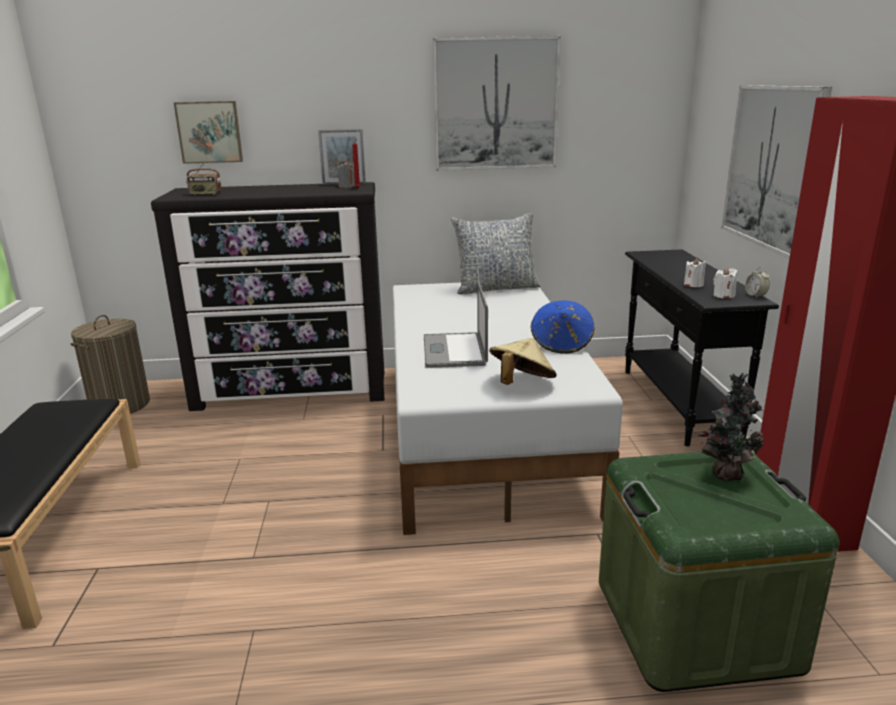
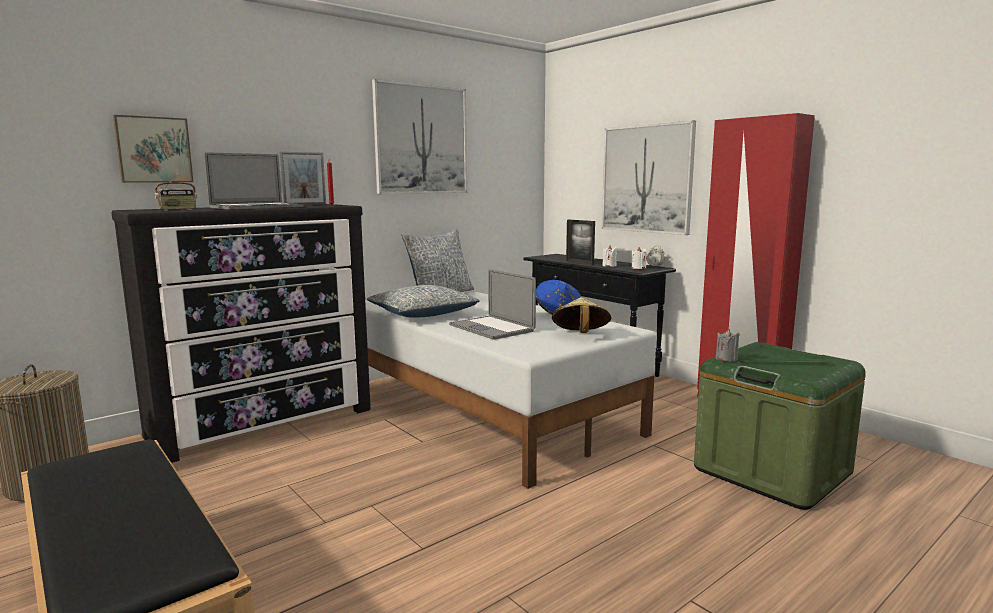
camera: 35 degrees left, 10 degrees down
grey candle [337,161,355,188] -> grey candle moved to [716,329,740,362]
potted plant [698,373,764,481] -> none
none -> laptop [204,152,304,210]
none -> pillow [367,285,480,318]
none -> picture frame [566,220,595,265]

